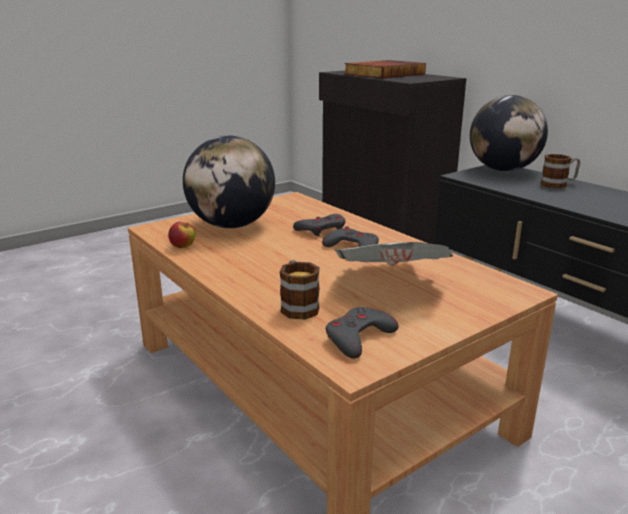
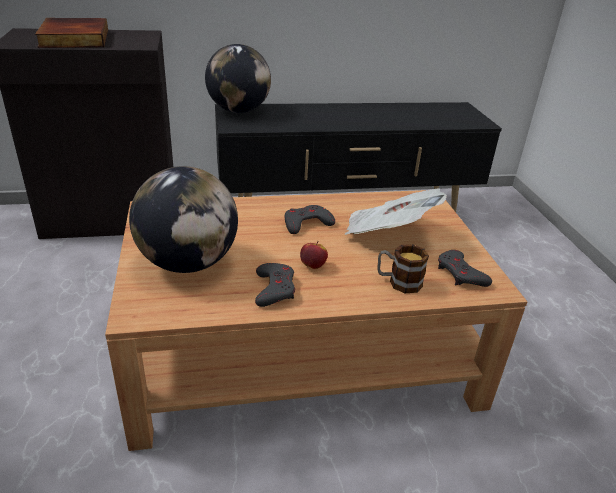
camera: 65 degrees left, 10 degrees up
apple [168,222,196,248] -> apple moved to [300,241,328,269]
grey game controller [293,214,345,236] -> grey game controller moved to [255,263,295,307]
mug [541,154,580,188] -> none

